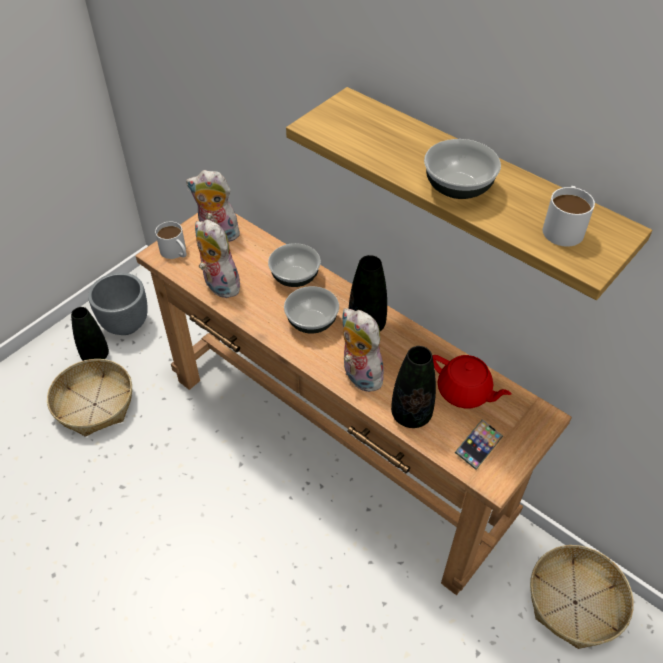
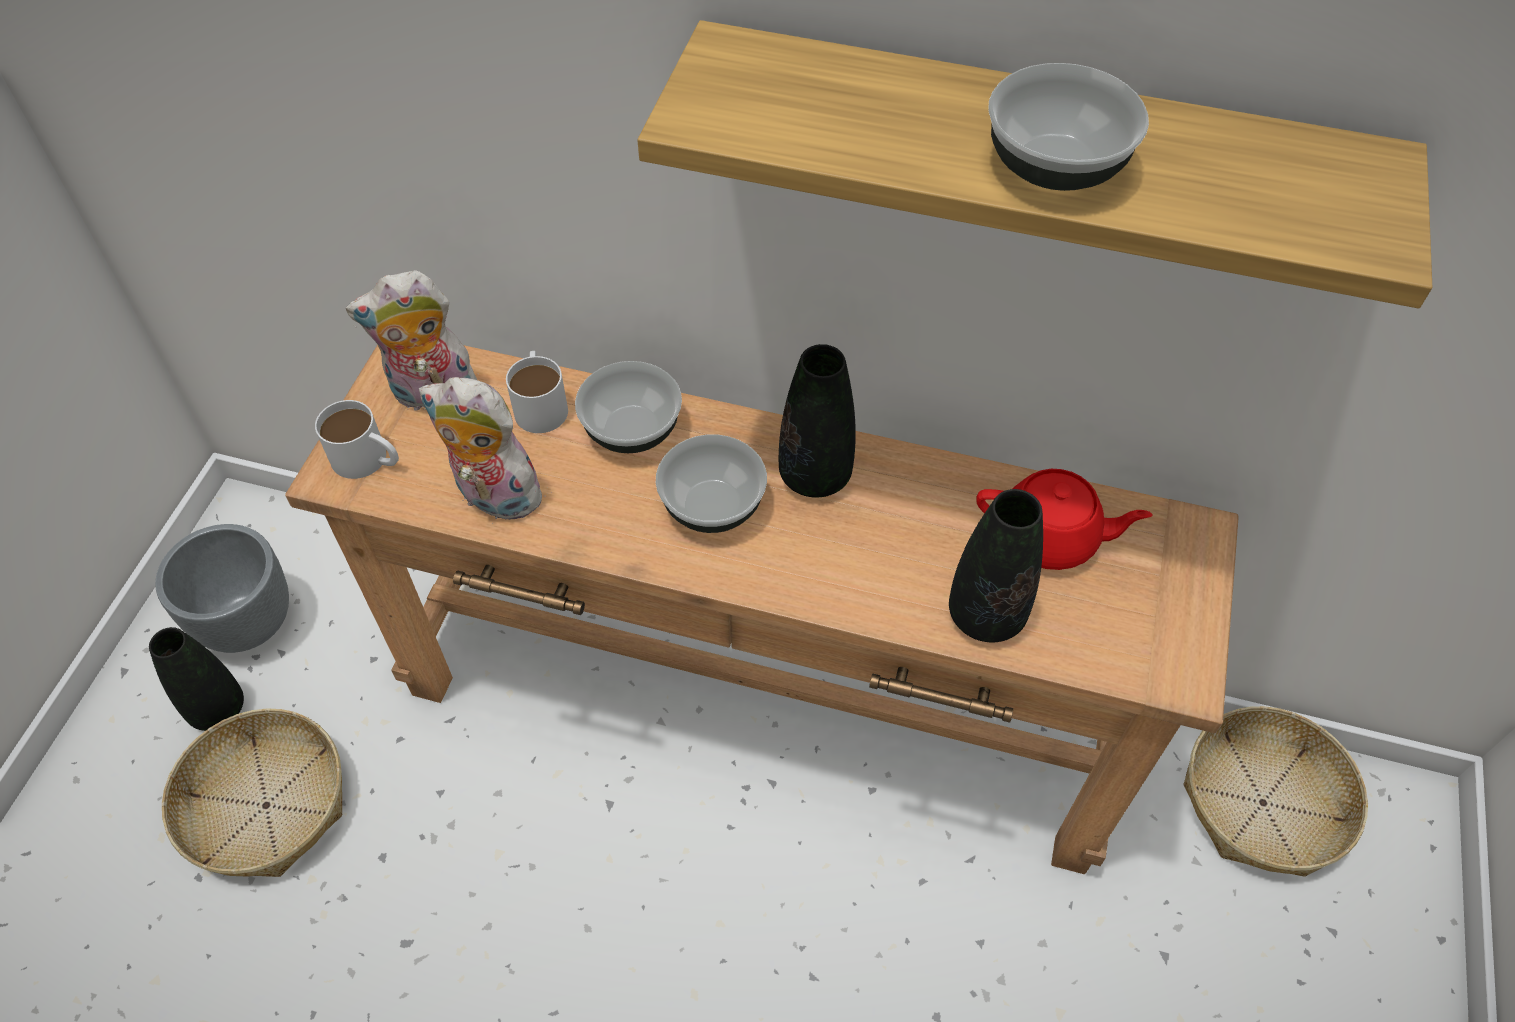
camera: 25 degrees left, 5 degrees up
plush toy [342,308,384,392] -> none
phone [455,419,503,470] -> none
white mug [543,186,595,247] -> white mug moved to [506,351,568,433]

